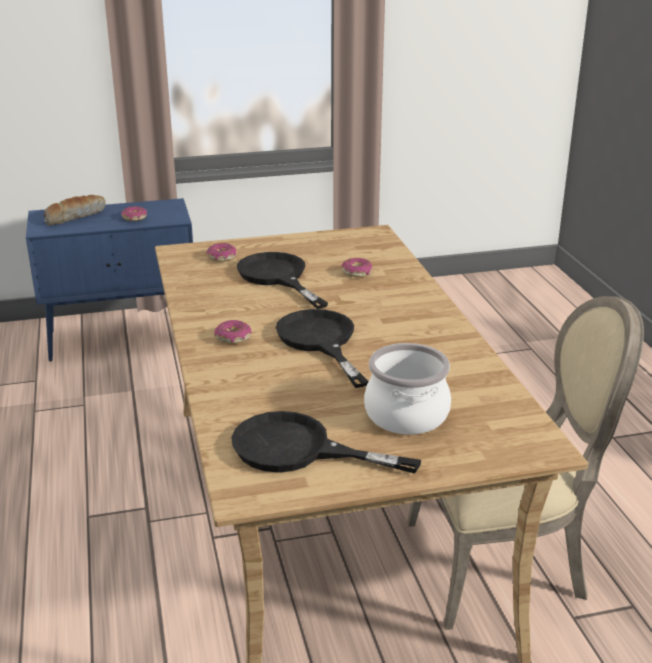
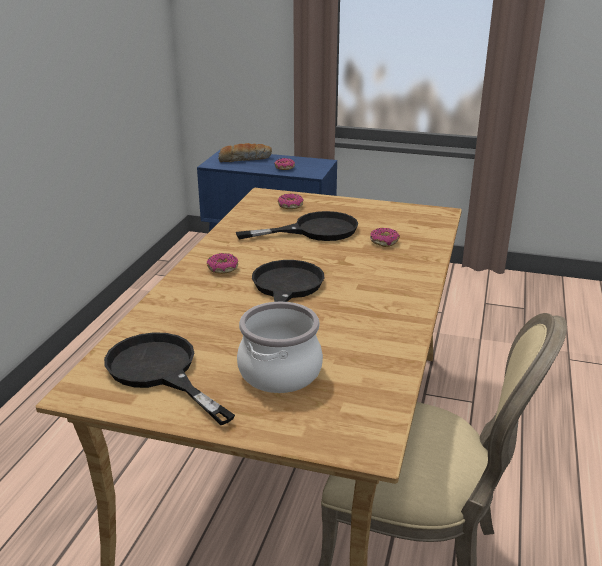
camera: 30 degrees right, 0 degrees up
black frying pan [237,252,328,309] -> black frying pan turned 75 degrees clockwise [236,211,358,241]

